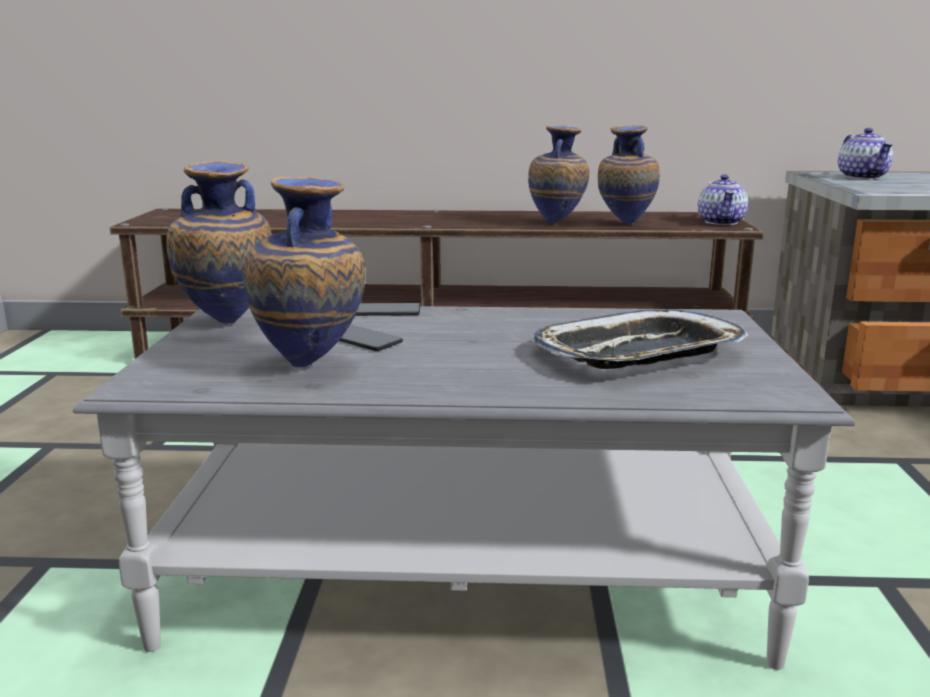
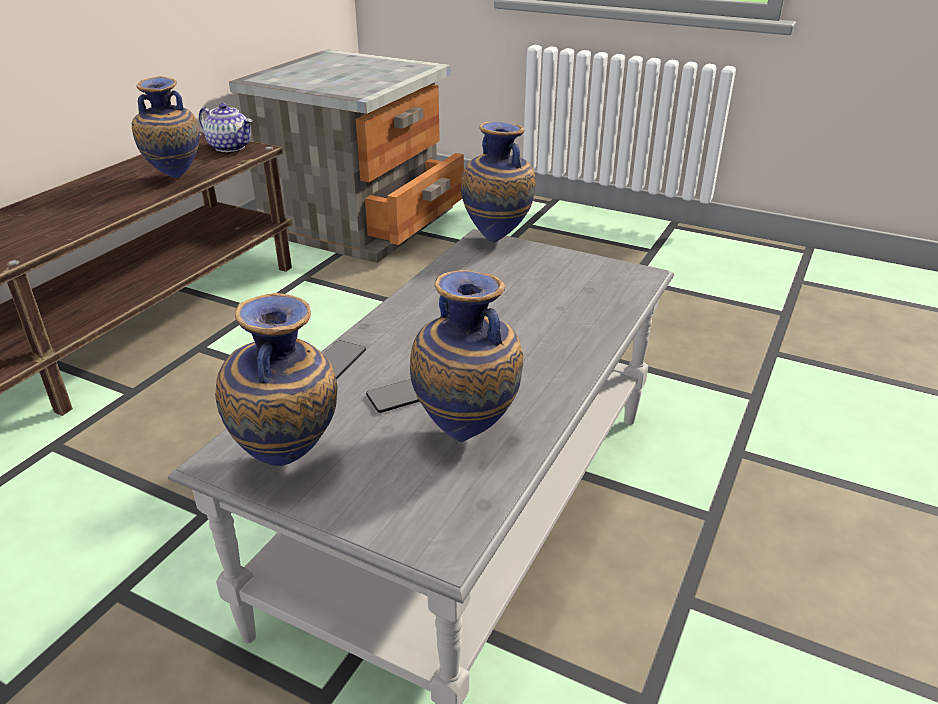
camera: 65 degrees left, 15 degrees up
vase [528,125,589,224] -> vase moved to [461,122,536,243]
tray [531,309,748,369] -> none
teapot [838,128,893,179] -> none

